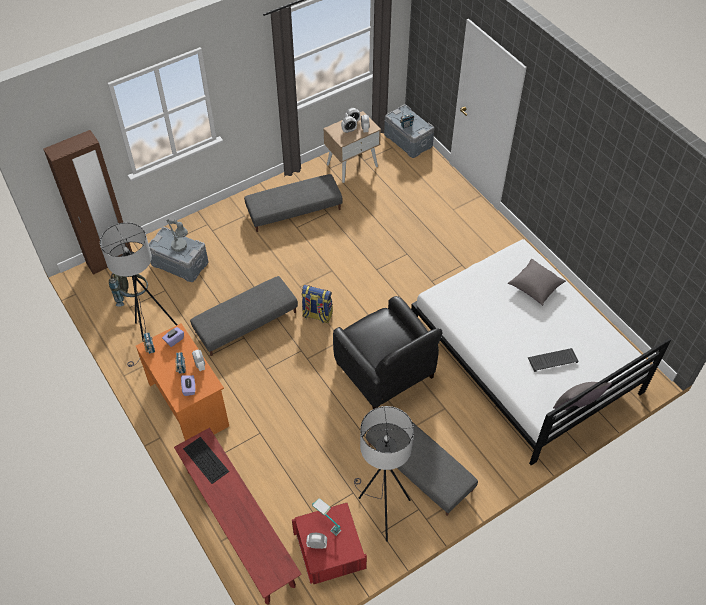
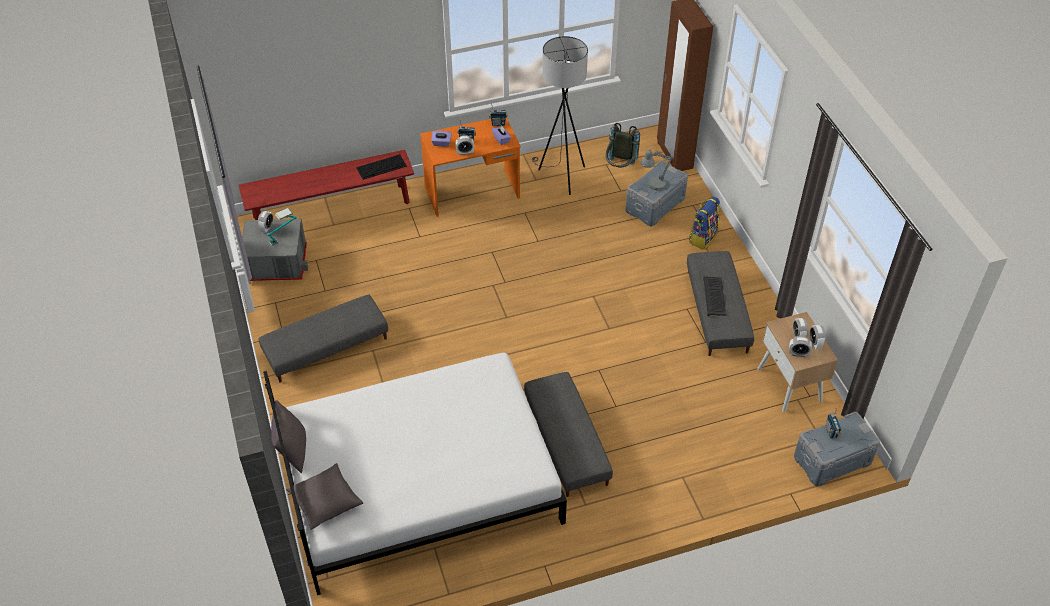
camera: 105 degrees right, 5 degrees down
grey ottoman [190,276,298,356] -> grey ottoman moved to [524,372,613,497]
red storage box [292,503,367,584] -> grey storage box [242,218,308,281]
backpack [301,285,333,323] -> backpack moved to [689,196,720,250]
black armchair [333,296,443,409] -> none
grey floor lamp [354,406,414,542] -> none
grey pillow [508,259,566,306] -> grey pillow moved to [286,463,364,530]
keyboard [528,348,579,372] -> keyboard moved to [703,276,726,316]

